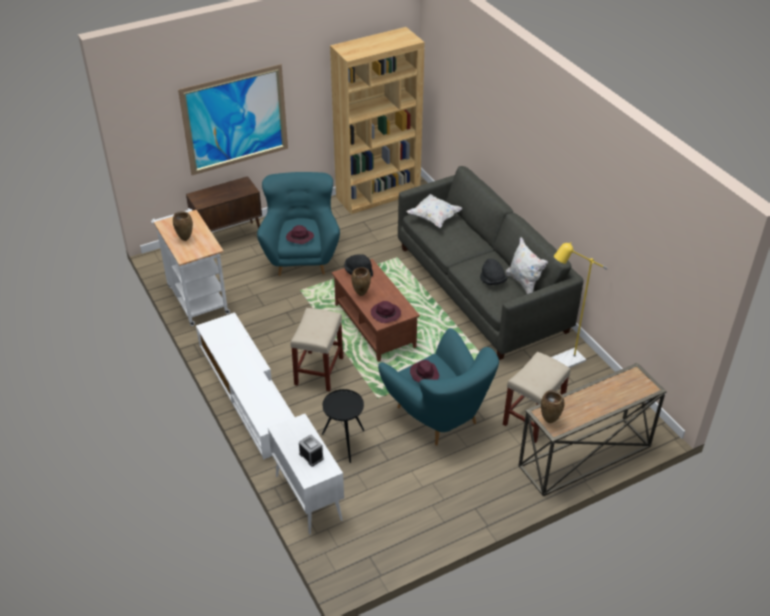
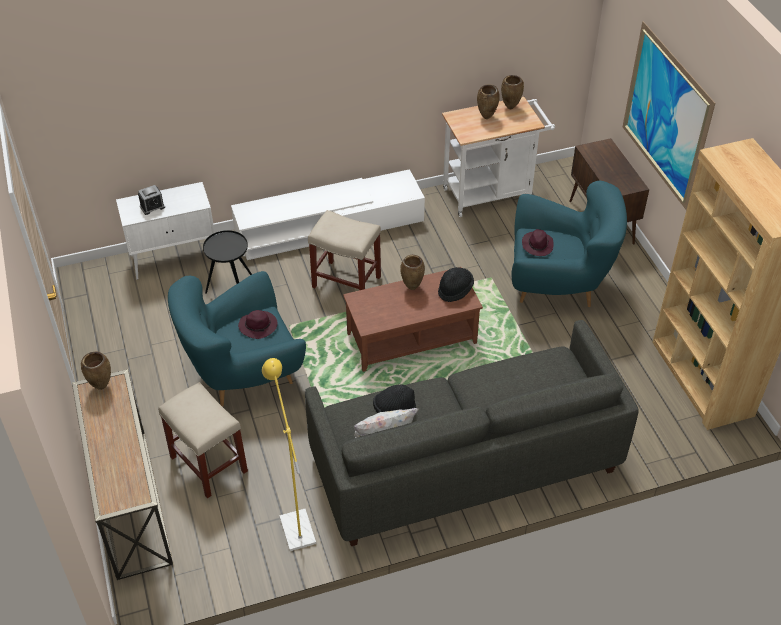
camera: 100 degrees right, 5 degrees up
purple hat [371,301,401,323] -> none
white pillow [407,194,462,228] -> none
none -> brown vase [501,75,524,109]

